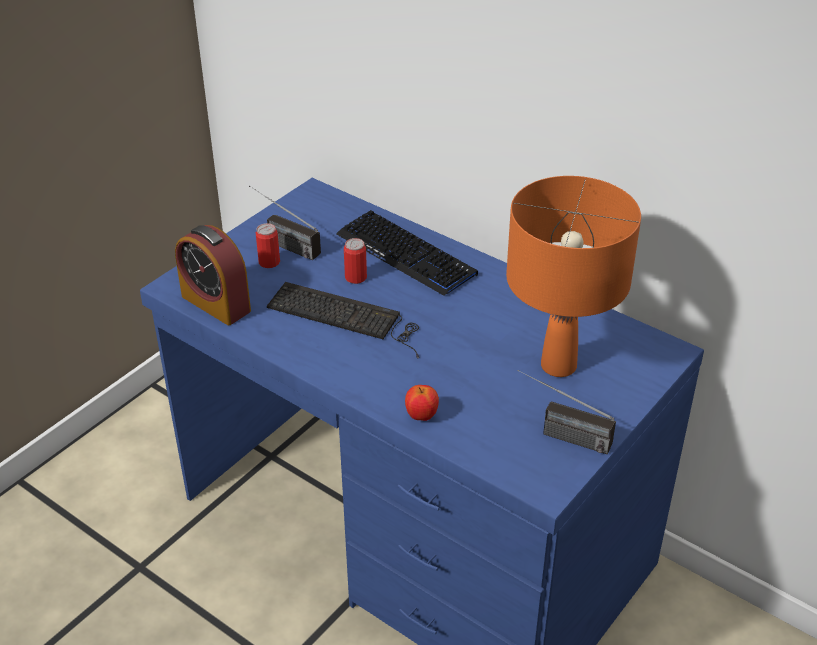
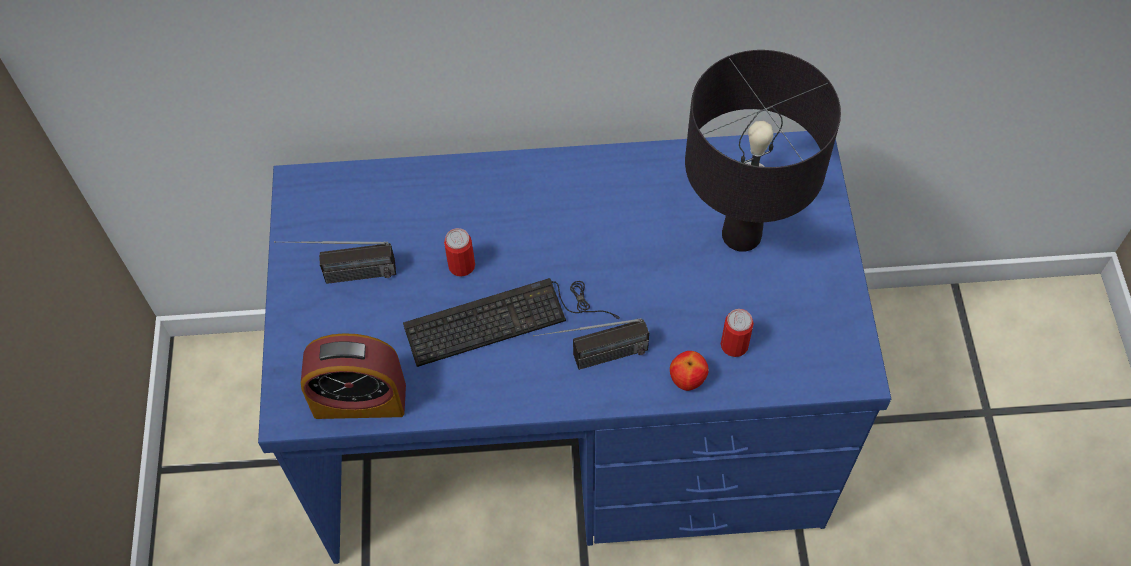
camera: 40 degrees left, 20 degrees up
can [256,223,280,268] -> can moved to [721,309,754,357]
keyboard [336,210,478,296] -> none
orange table lamp [506,176,641,377] -> black table lamp [685,50,841,252]
radio [518,370,616,454] -> radio moved to [533,318,649,370]

